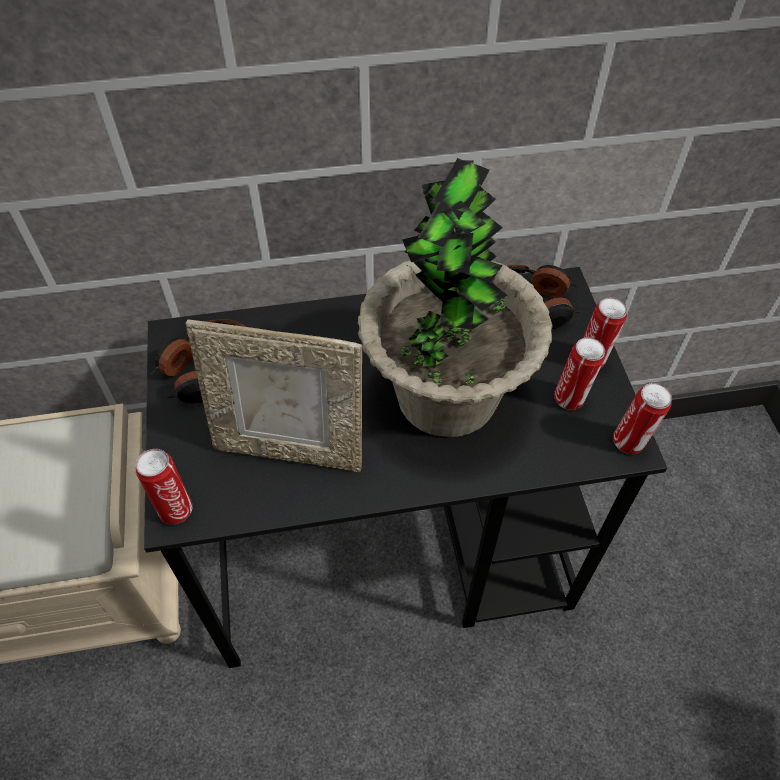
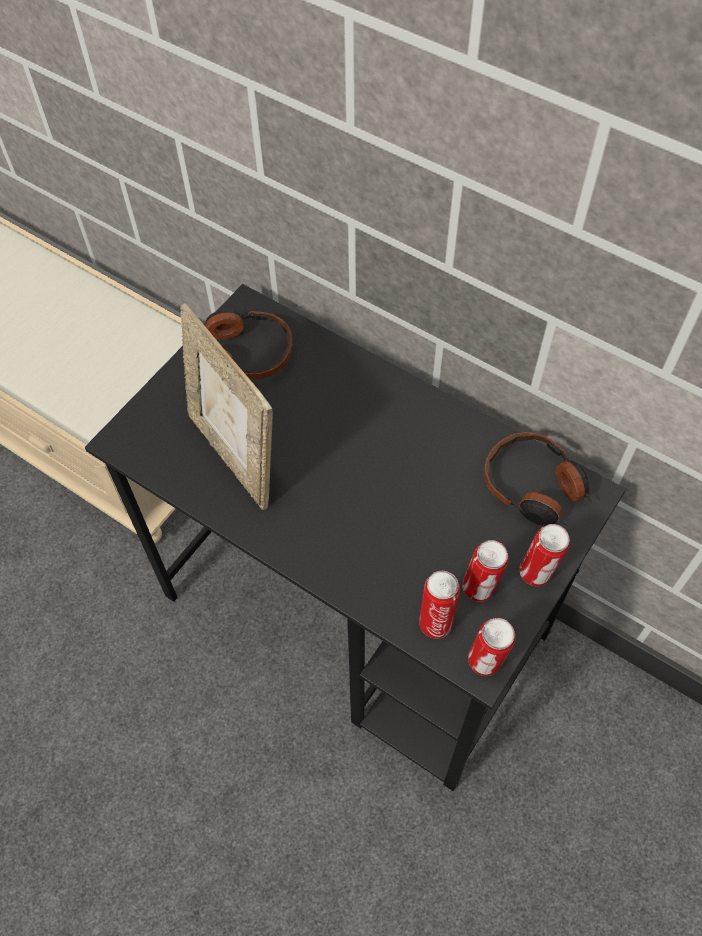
camera: 45 degrees right, 5 degrees up
can [136,449,193,524] -> can moved to [419,571,460,639]
potted plant [358,158,552,437] -> none

